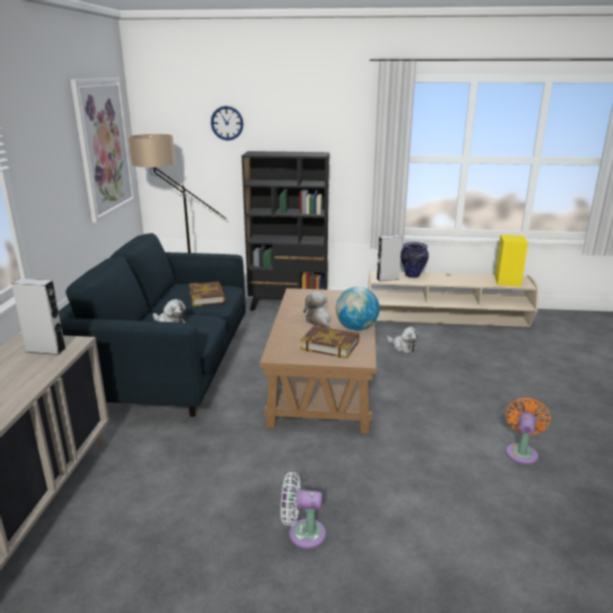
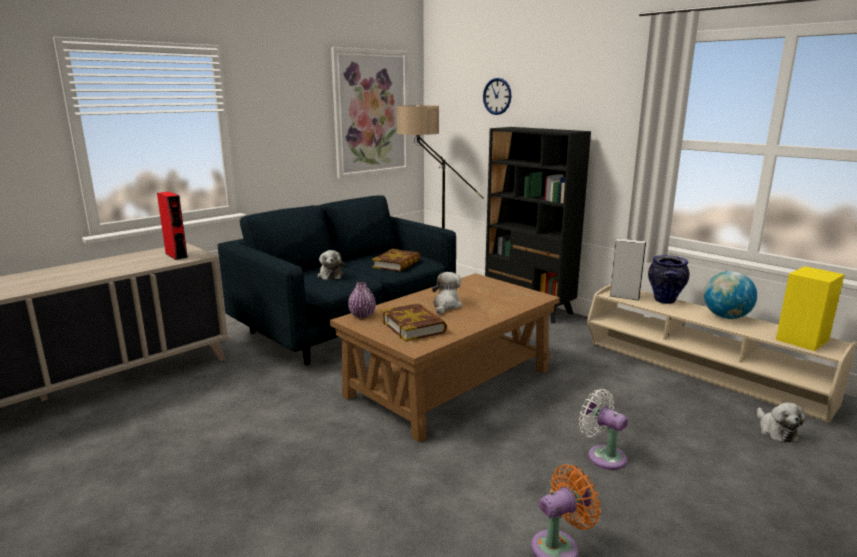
camera: 40 degrees right, 5 degrees down
grey speaker [11,279,66,355] -> red speaker [157,192,188,260]
white fan [280,472,326,549] -> white fan moved to [579,389,628,470]
globe [336,287,380,331] -> globe moved to [704,271,757,319]
plush toy [387,327,419,353] -> plush toy moved to [757,402,805,443]
none -> purple vase [348,282,376,318]

